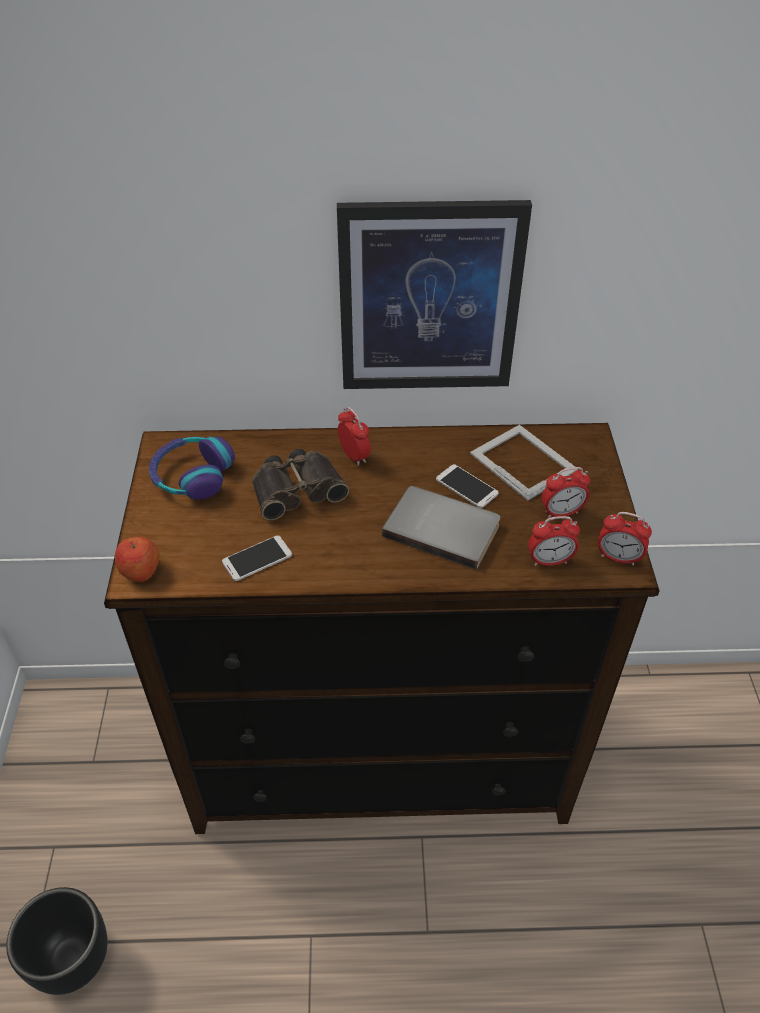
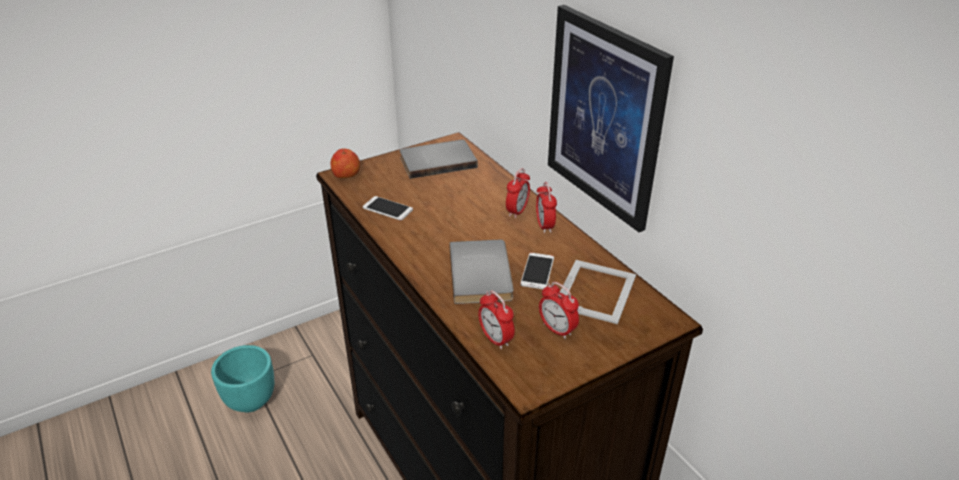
camera: 60 degrees right, 10 degrees down
black planter [6,887,107,995] -> turquoise planter [211,345,274,413]
headphones [149,436,235,500] -> grey book [400,140,478,179]
binoculars [252,449,349,520] -> none
alarm clock [598,512,652,566] -> alarm clock moved to [536,182,557,233]

